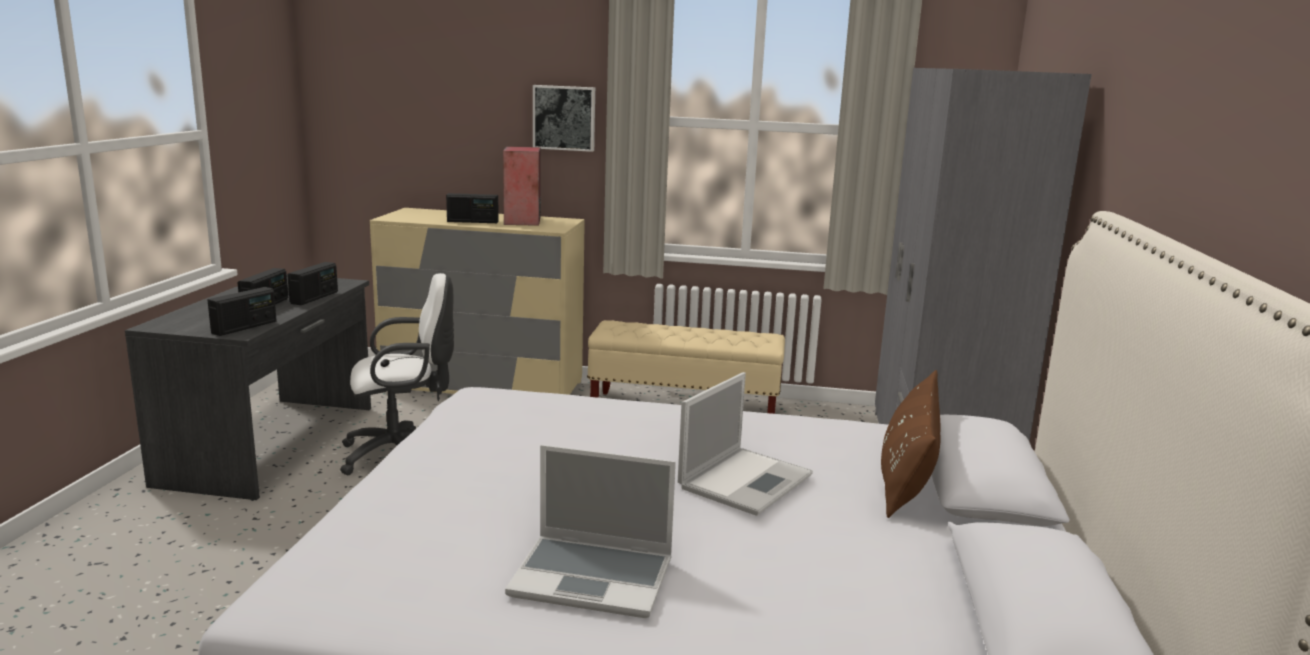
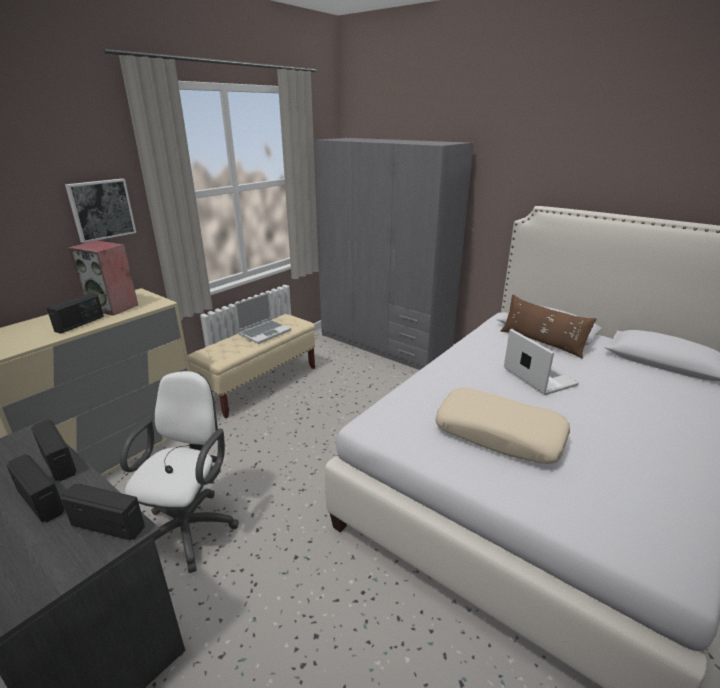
camera: 60 degrees left, 10 degrees up
radio [207,287,277,336] -> radio turned 45 degrees counterclockwise [61,484,145,540]
laptop [505,445,676,618] -> laptop moved to [235,293,291,344]
none -> beige pillow [435,387,570,464]

